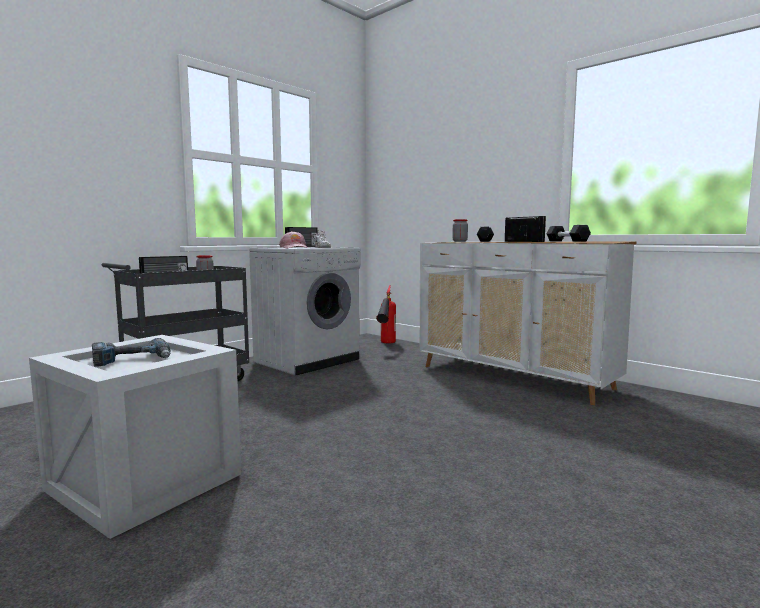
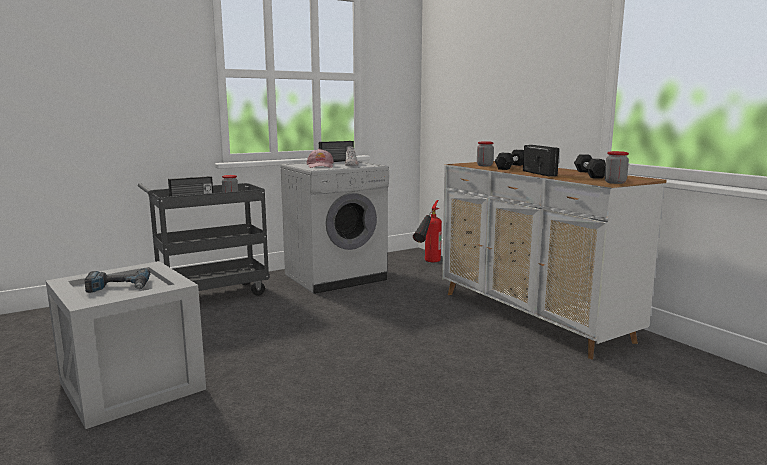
camera: 15 degrees right, 5 degrees up
none -> jar [604,151,629,184]

